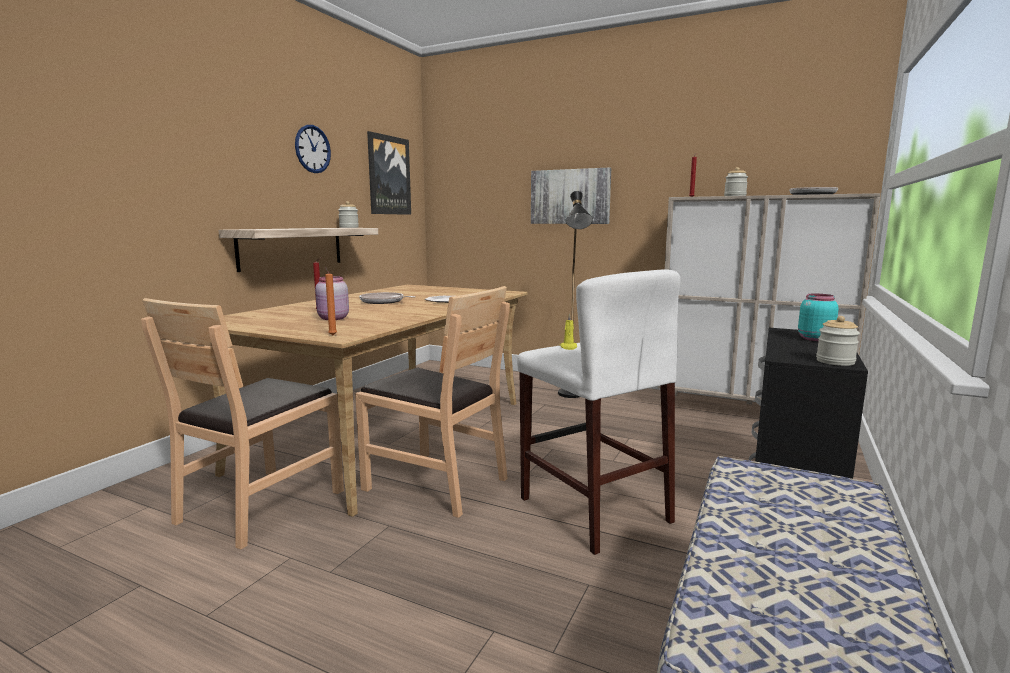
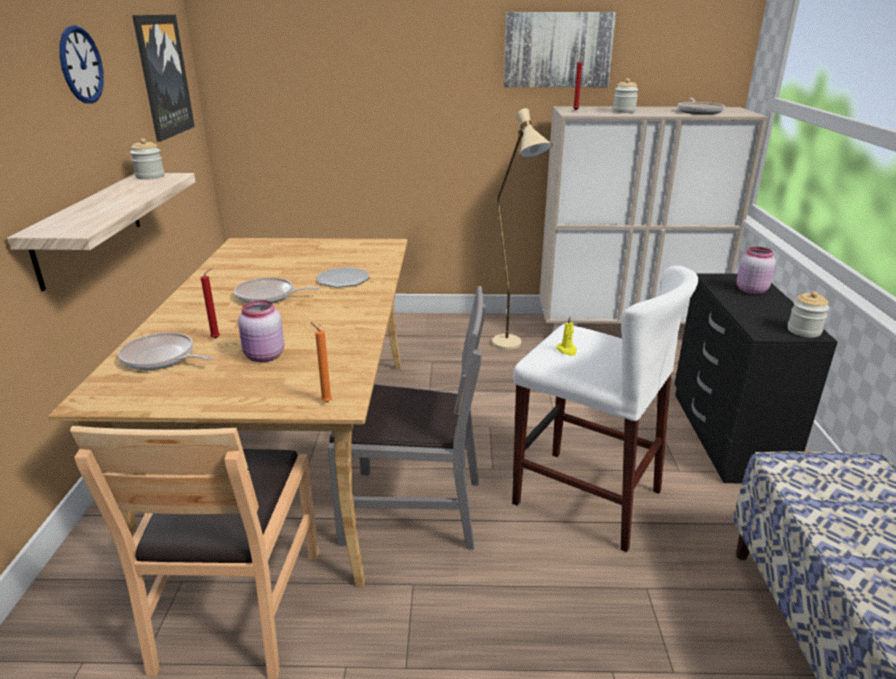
camera: 25 degrees left, 15 degrees up
brown chair [355,286,510,518] -> grey chair [328,286,486,550]
picture [531,167,611,224] -> picture moved to [503,12,616,87]
black floor lamp [558,191,593,398] -> none
turquoise jar [798,294,839,341] -> pink jar [736,247,776,294]
none -> frying pan [118,332,213,370]
none -> beige floor lamp [492,108,552,350]

